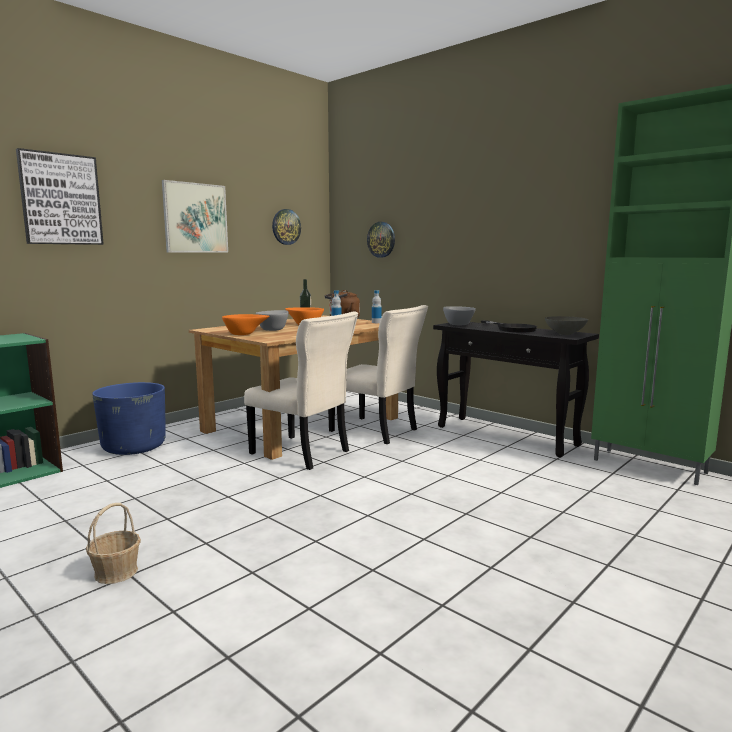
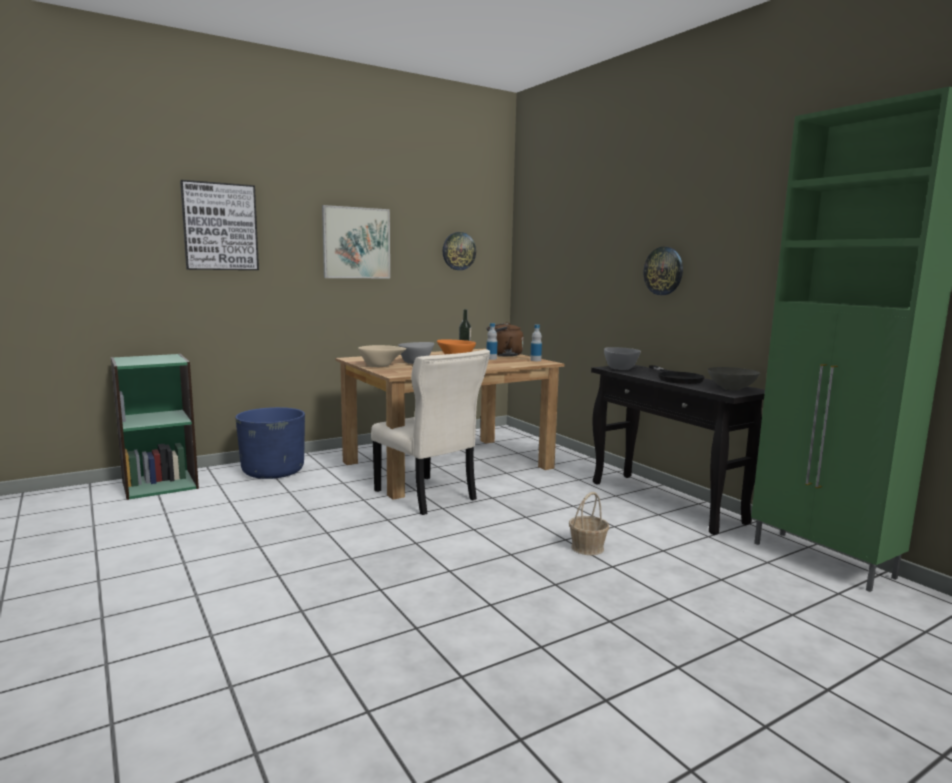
camera: 15 degrees right, 0 degrees up
basket [86,503,141,584] -> basket moved to [569,492,609,555]
orange bowl [222,314,269,335] -> beige bowl [358,345,406,367]
beige chair [328,305,428,444] -> none
wall clock [367,222,395,258] -> wall clock moved to [644,247,683,295]

